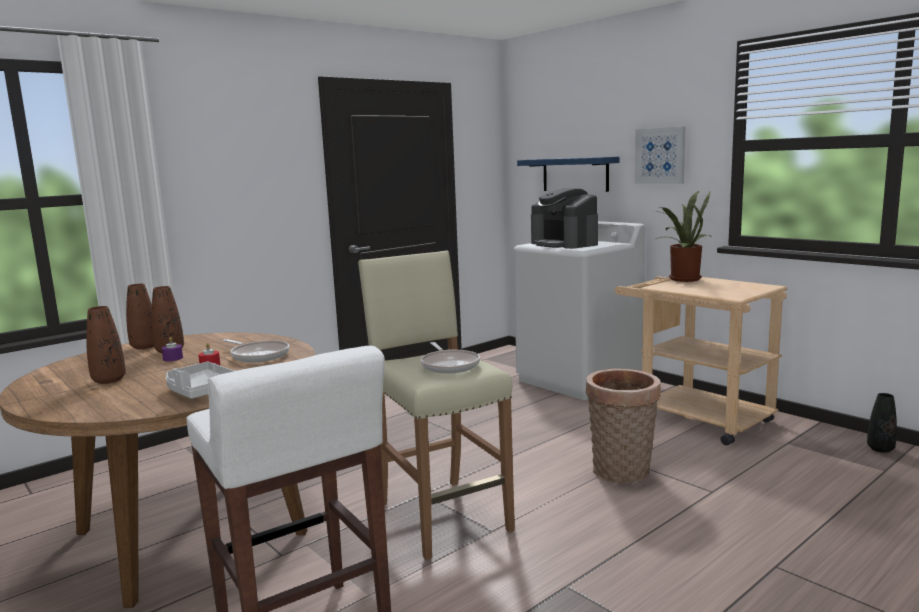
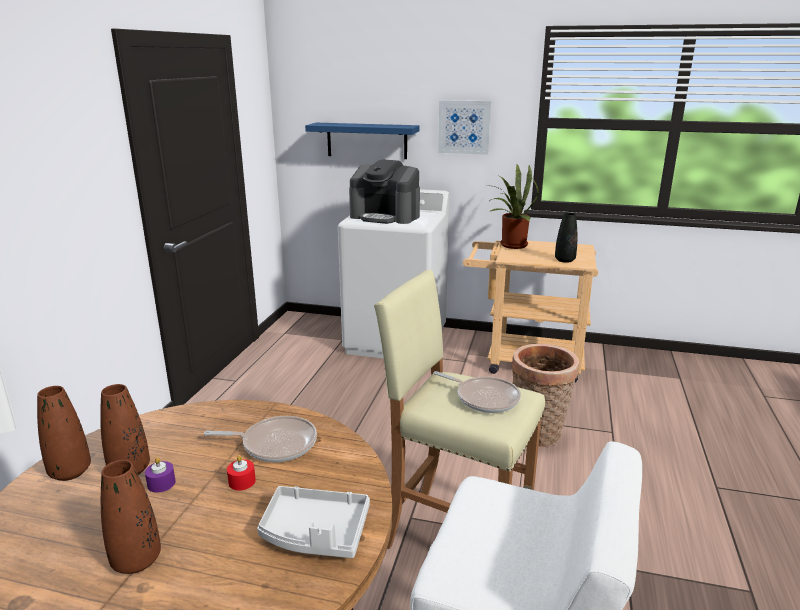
camera: 35 degrees left, 10 degrees up
black vase [867,393,897,453] -> black vase moved to [555,213,577,263]

